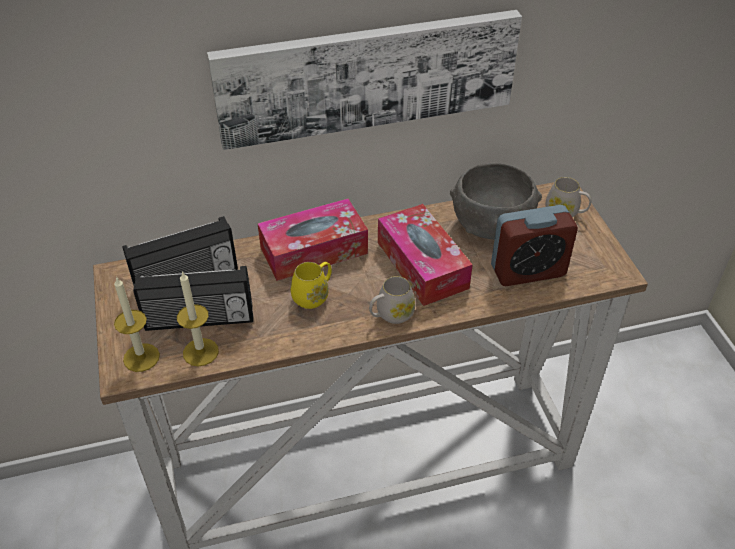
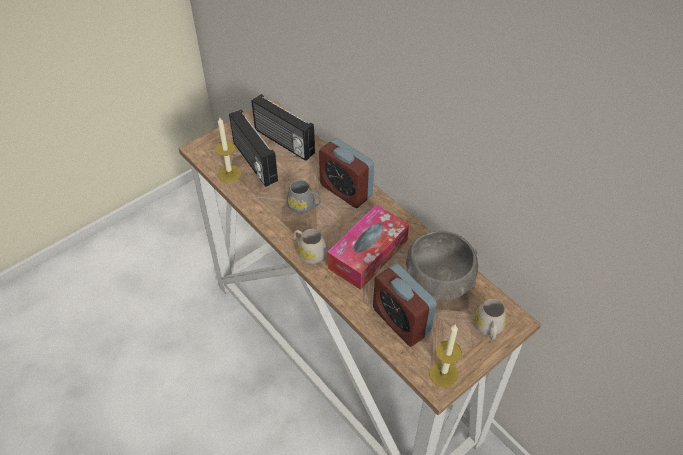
camera: 65 degrees right, 5 degrees up
candle [114,277,160,372] -> candle moved to [429,324,462,388]
picture [207,10,522,150] -> none
tissue box [257,199,368,281] -> alarm clock [319,138,374,208]
yellow mug [291,262,332,309] -> grey mug [287,180,321,214]

